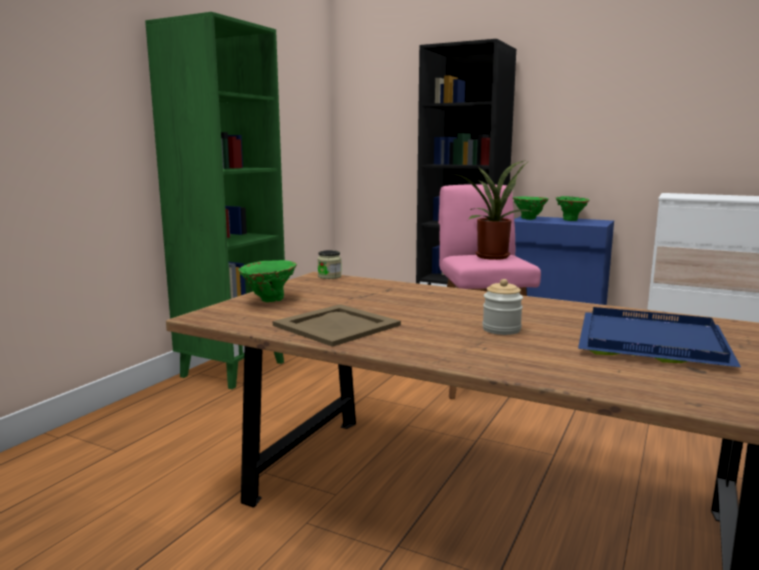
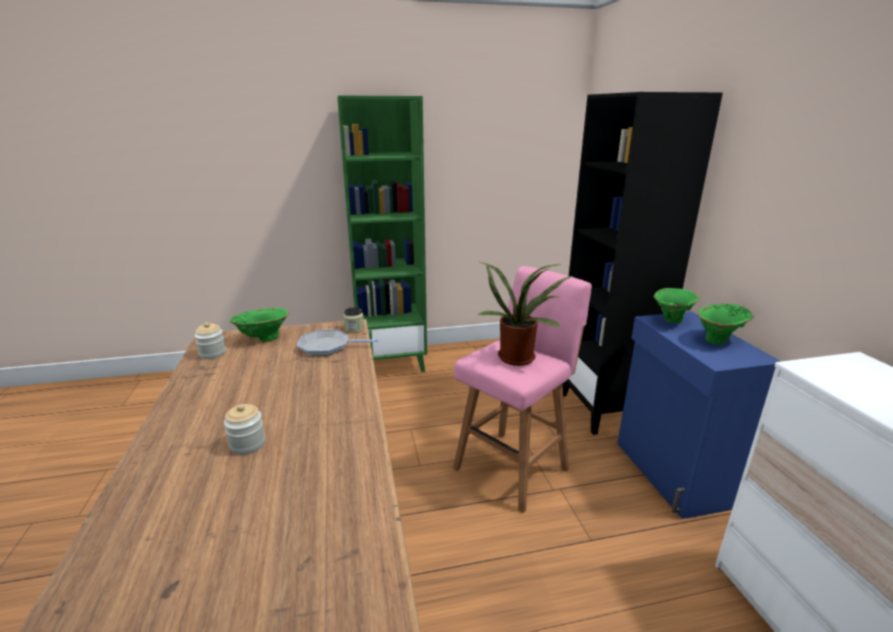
camera: 50 degrees right, 10 degrees up
beige tray [273,304,401,347] -> none
blue tray [578,307,741,367] -> none
none -> jar [194,322,226,359]
none -> frying pan [297,330,379,356]

